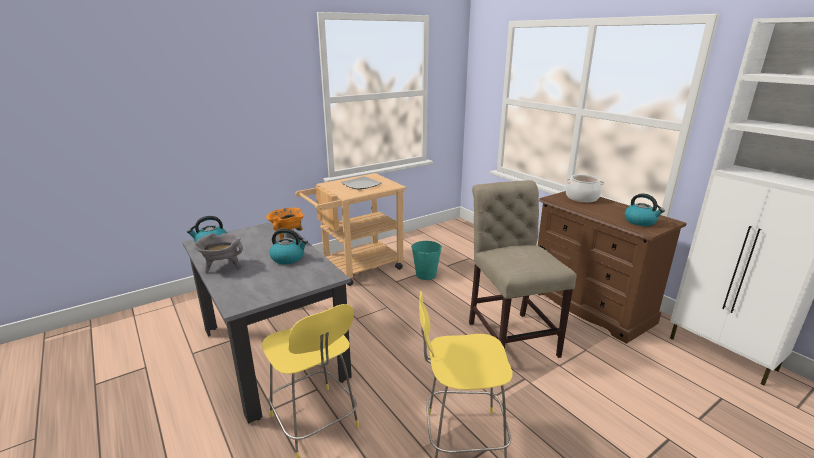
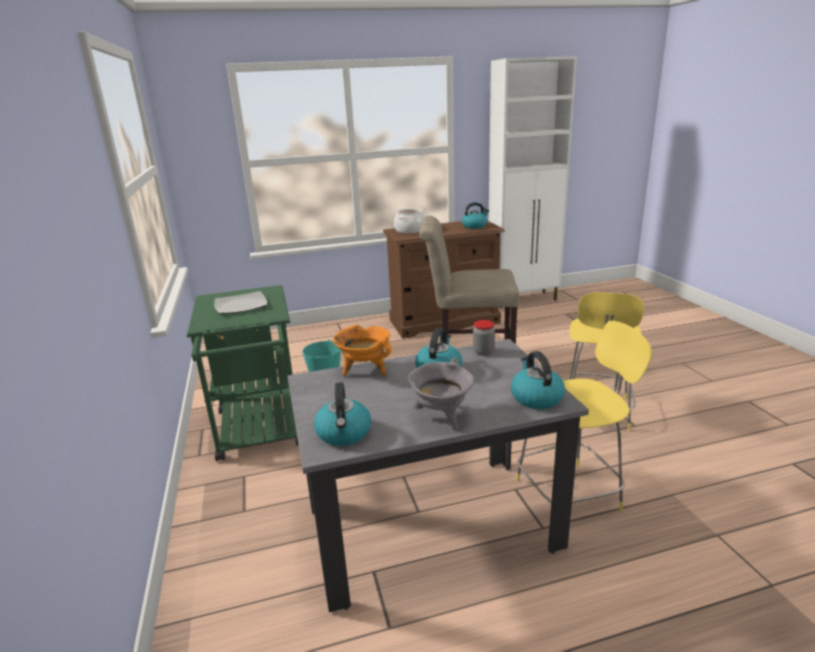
camera: 70 degrees left, 0 degrees up
beige cart [295,173,406,286] -> green cart [187,285,298,461]
none -> jar [473,320,495,356]
none -> kettle [511,351,565,409]

